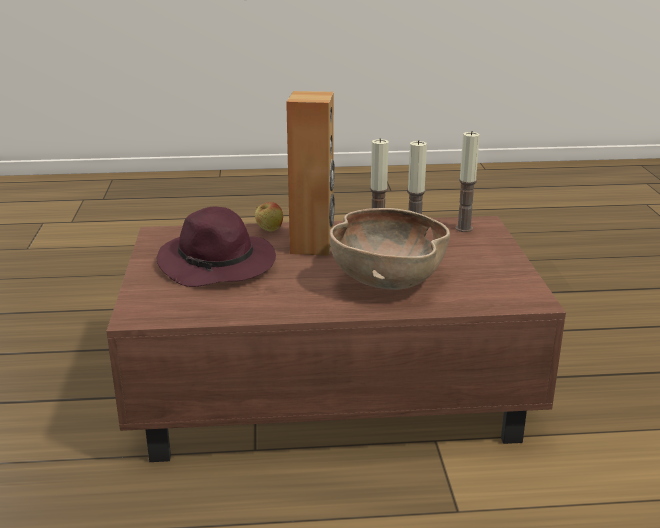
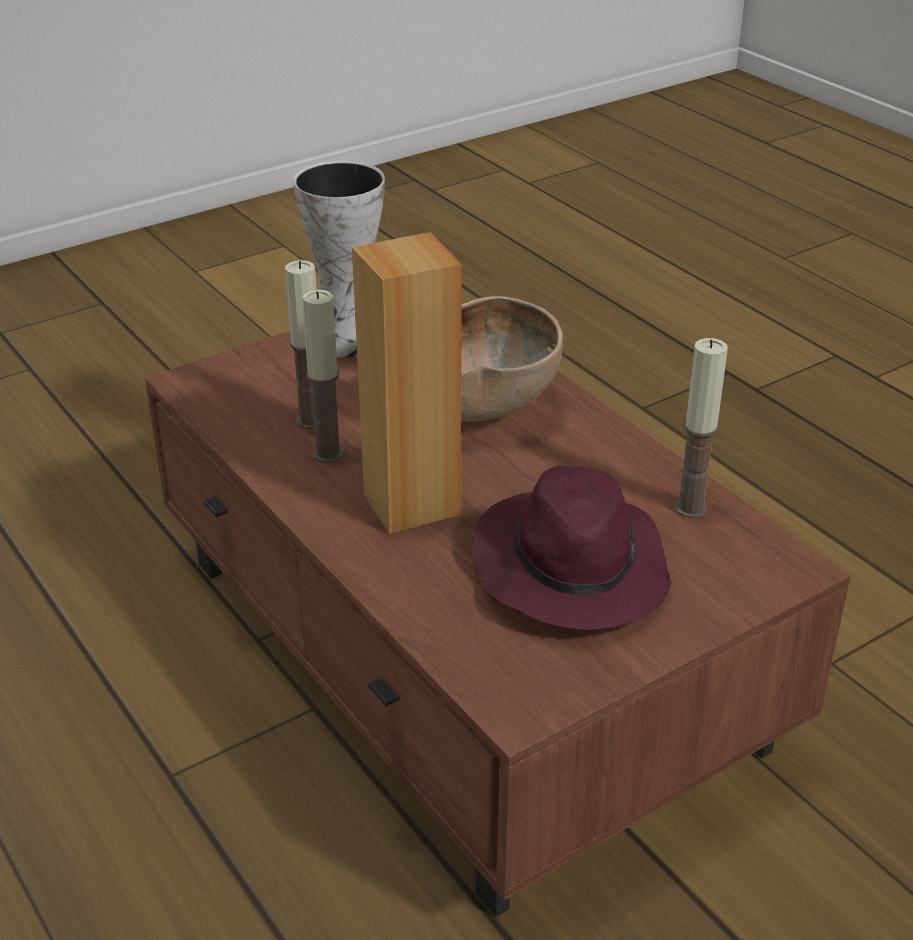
camera: 120 degrees left, 10 degrees up
apple [255,202,283,231] -> none
candle [456,131,480,232] -> candle moved to [674,338,728,518]
none -> vase [293,160,385,358]

